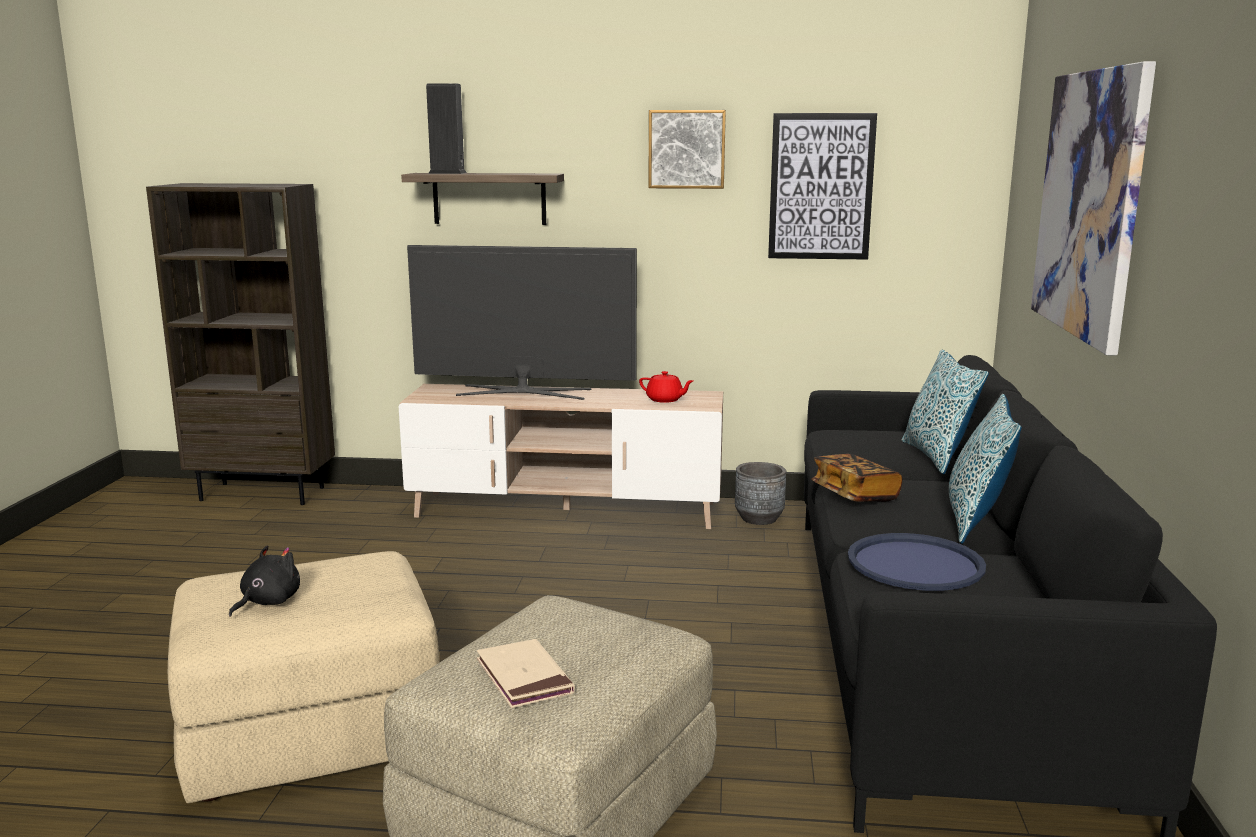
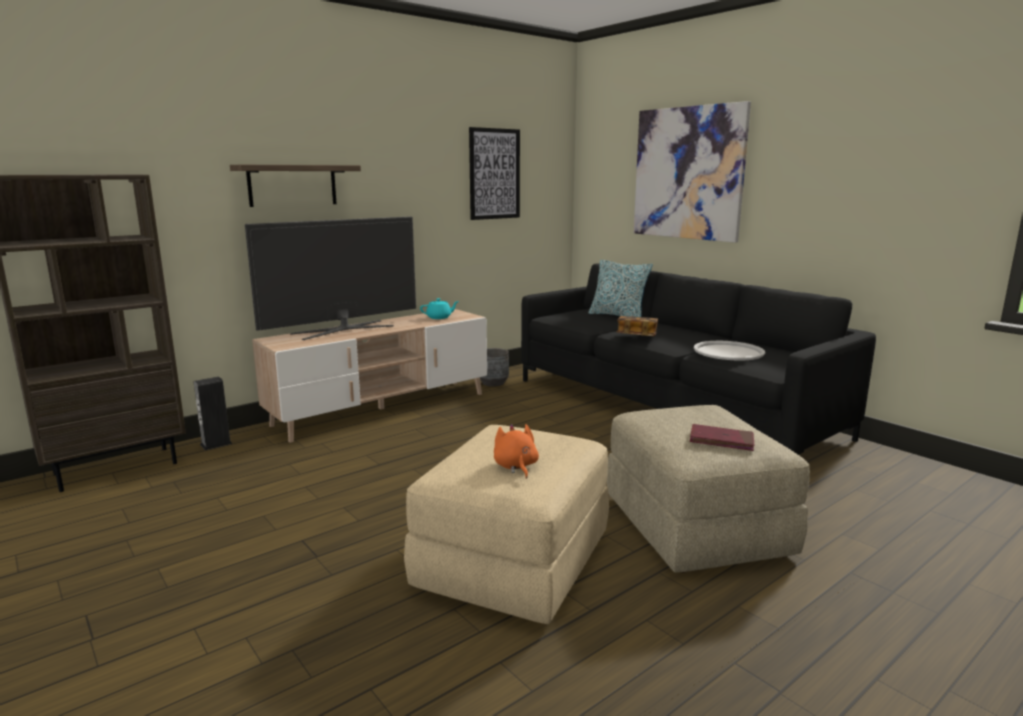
camera: 45 degrees left, 0 degrees up
black plush toy [229,545,300,617] -> orange plush toy [494,424,539,479]
speaker [426,83,467,174] -> speaker moved to [194,377,233,450]
beige book [477,639,575,708] -> red book [690,424,755,451]
red teapot [639,371,693,403] -> turquoise teapot [420,298,459,319]
picture [648,110,726,189] -> none
blue tray [848,533,986,591] -> white tray [694,341,765,361]
pillow [949,394,1022,544] -> none

